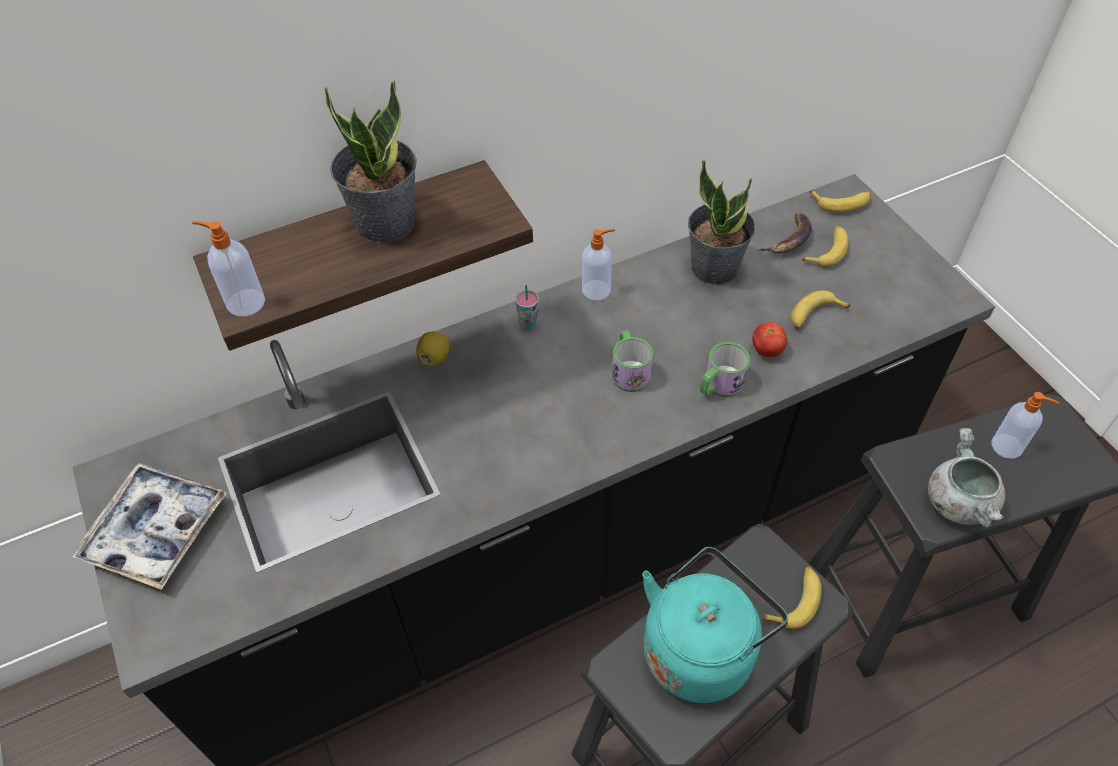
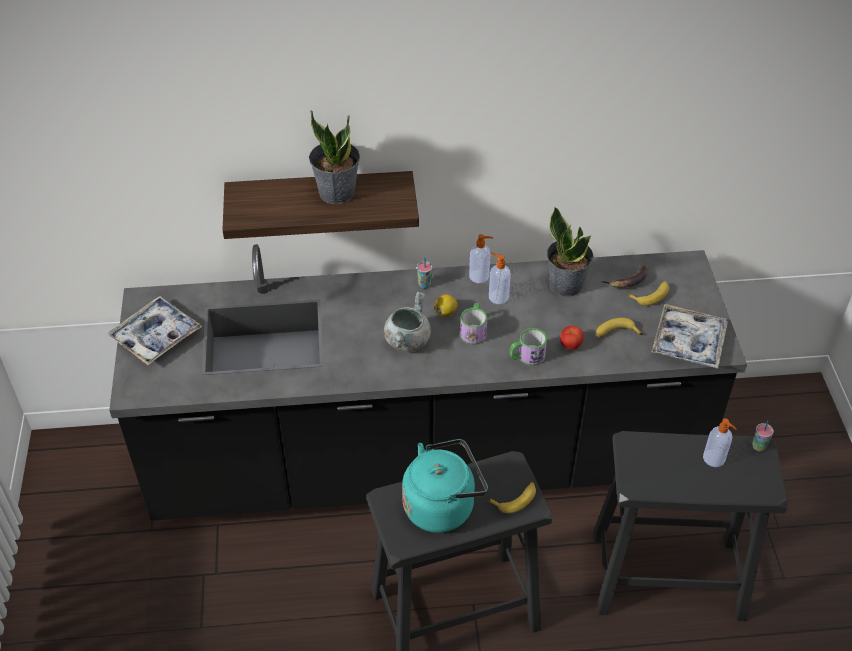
camera: 20 degrees right, 5 degrees down
soap dispenser [192,221,265,317] -> soap dispenser moved to [489,252,511,304]
lemon [416,331,450,366] -> lemon moved to [434,294,458,317]
banana [809,190,871,213] -> none
grey cooking pot [928,428,1005,527] -> grey cooking pot moved to [384,291,431,351]
none -> tray [652,304,728,369]
none -> cup [752,421,774,452]

